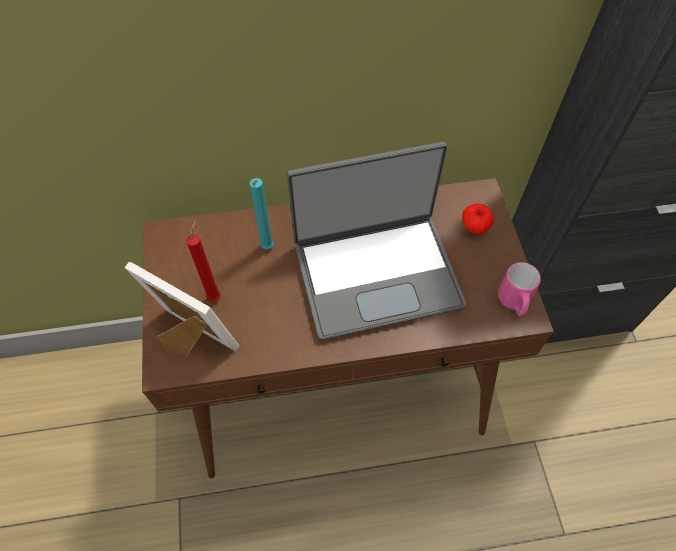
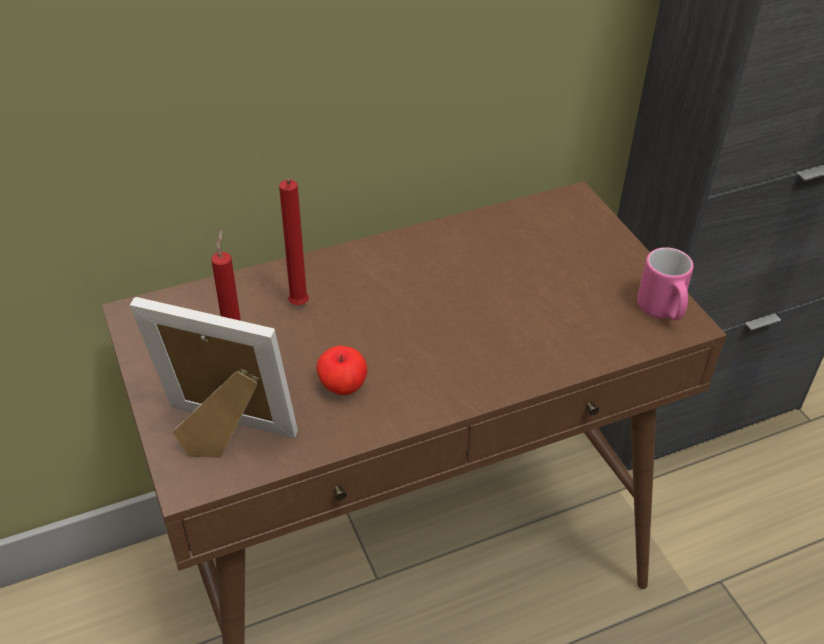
camera: 15 degrees left, 15 degrees down
turquoise candle [250,178,274,249] -> red candle [279,178,309,305]
laptop [287,142,466,340] -> none
apple [462,203,494,234] -> apple moved to [316,345,367,395]

